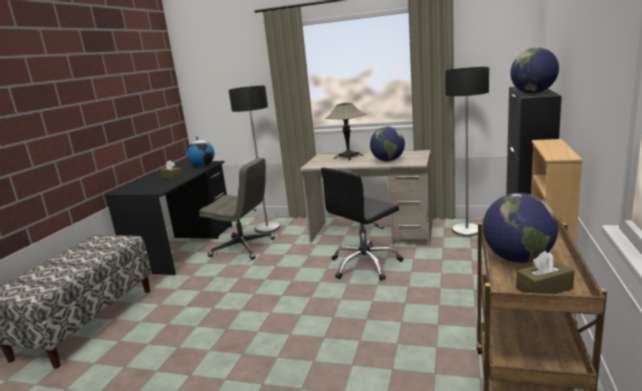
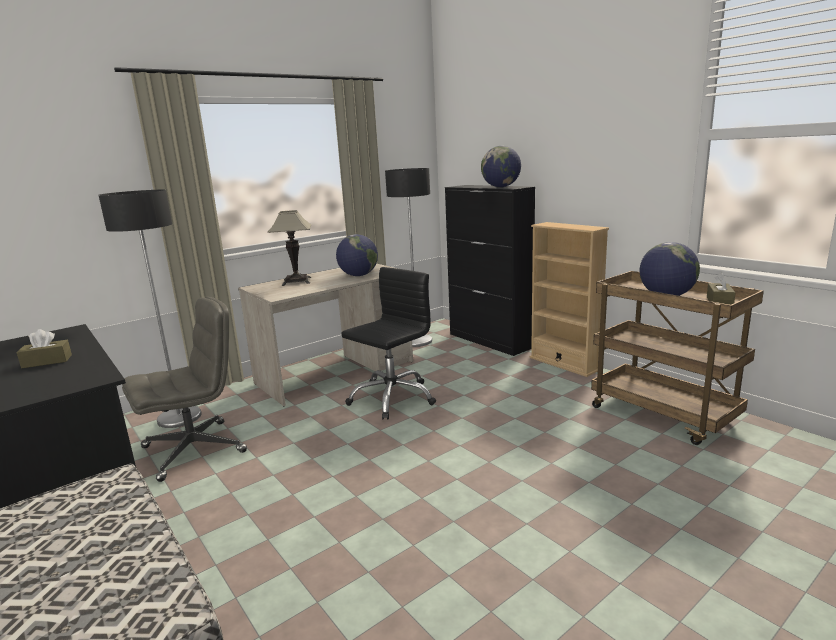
camera: 55 degrees left, 0 degrees up
globe [187,137,215,167] -> none
black office chair [321,167,403,281] -> black office chair turned 135 degrees counterclockwise [341,267,436,420]

